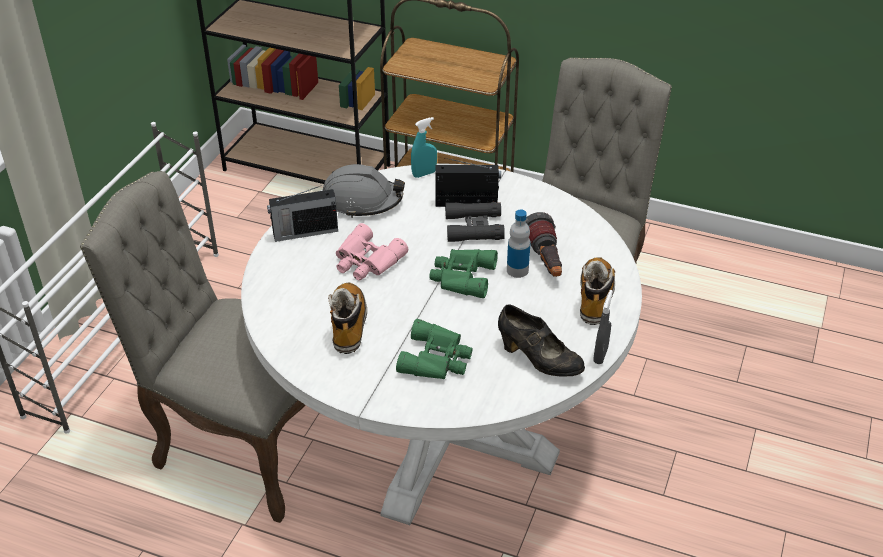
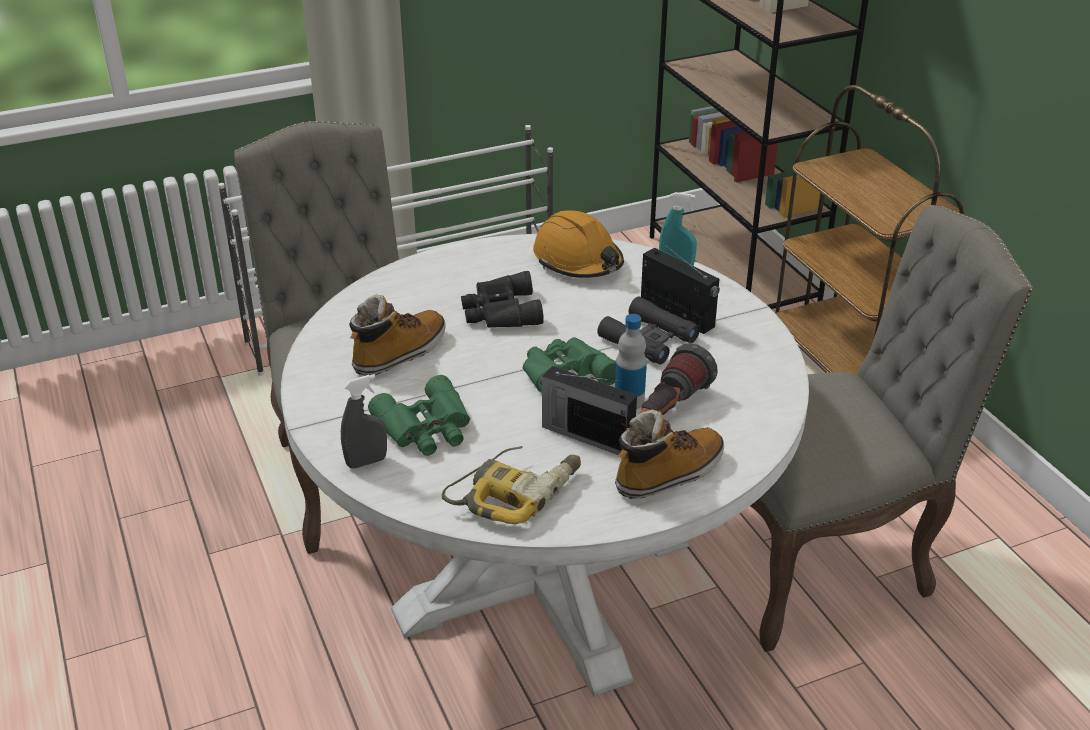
camera: 45 degrees right, 5 degrees down
radio [267,184,338,242] -> radio moved to [540,366,637,455]
grey hard hat [323,164,405,218] -> orange hard hat [533,210,624,278]
pink binoculars [336,223,408,281] -> black binoculars [461,271,544,328]
black shoe [498,304,585,377] -> power drill [442,446,581,524]
grey spray bottle [593,290,613,364] -> grey spray bottle moved to [341,374,387,469]

